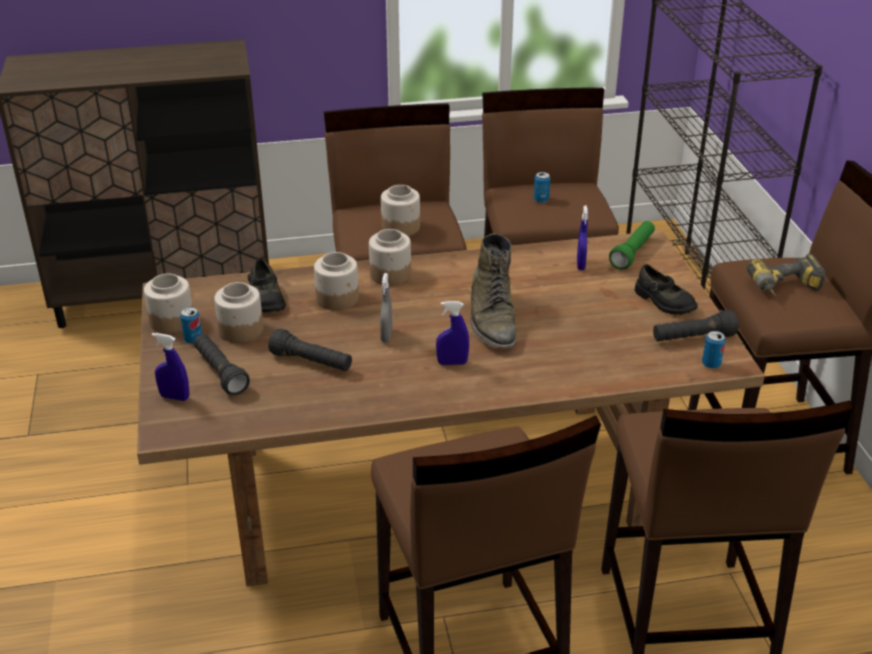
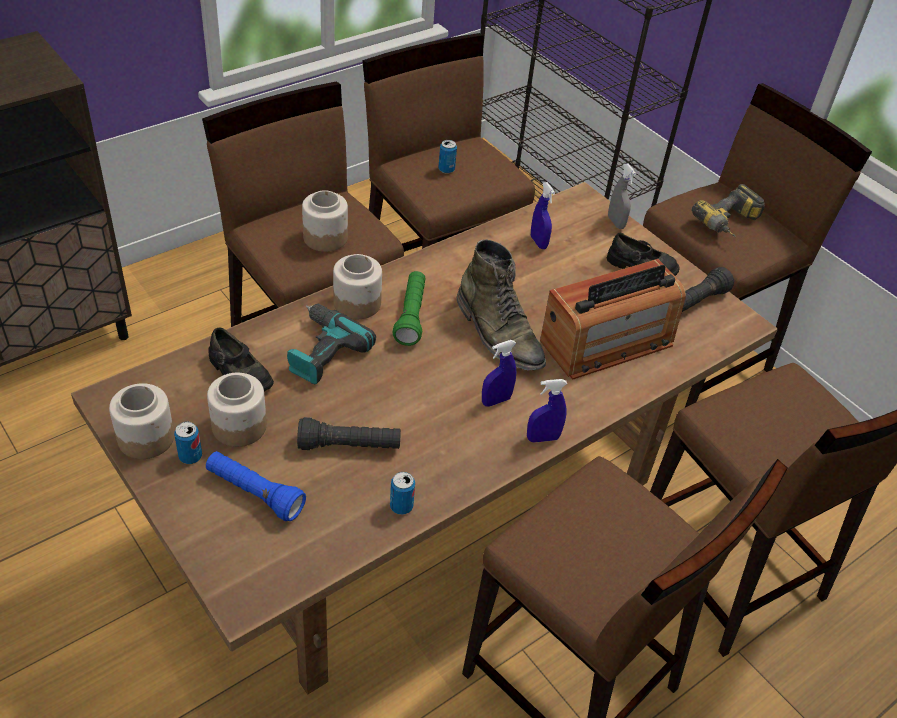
camera: 30 degrees left, 10 degrees up
blue spray bottle [152,333,189,401] -> blue spray bottle moved to [527,379,567,443]
black flashlight [194,334,250,395] -> blue flashlight [206,451,306,521]
jar [314,252,359,310] -> power drill [287,304,376,384]
grey spray bottle [380,273,392,343] -> grey spray bottle moved to [608,163,636,229]
green flashlight [609,221,655,270] -> green flashlight moved to [392,271,426,346]
can [702,331,726,369] -> can moved to [390,472,415,515]
none -> radio [540,259,686,380]

